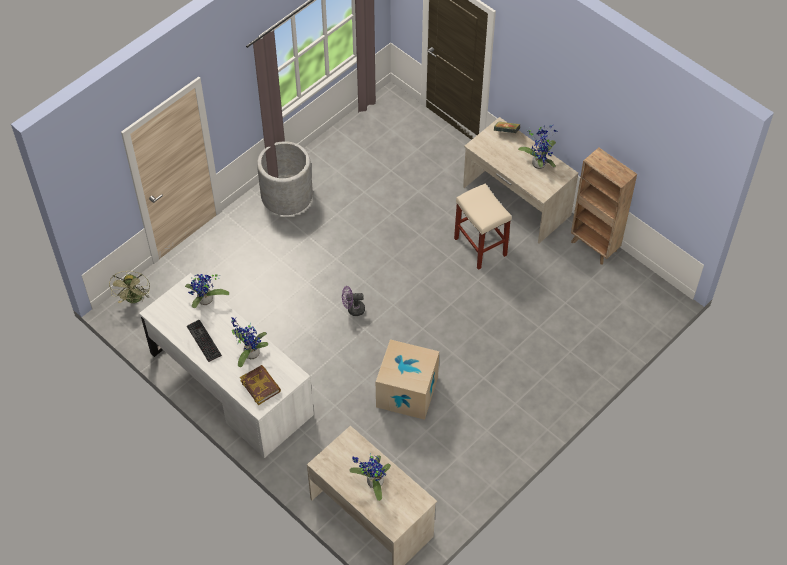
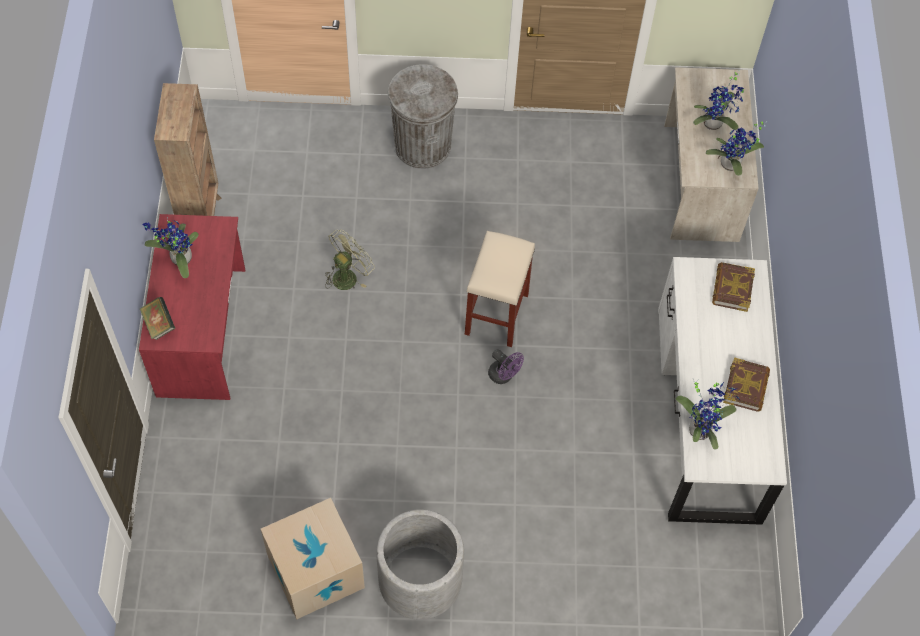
camera: 135 degrees left, 5 degrees up
green fan [109,271,150,304] -> green fan moved to [325,230,375,290]
keyboard [187,320,222,362] -> book [723,357,770,412]
potted plant [231,317,268,367] -> potted plant moved to [706,121,767,176]
cardboard box [376,339,439,420] -> cardboard box moved to [261,498,365,619]
beige stool [454,183,512,270] -> beige stool moved to [465,231,535,347]
beige desk [463,117,578,244] -> red desk [139,214,245,400]
none -> grey trash can [387,64,458,169]

